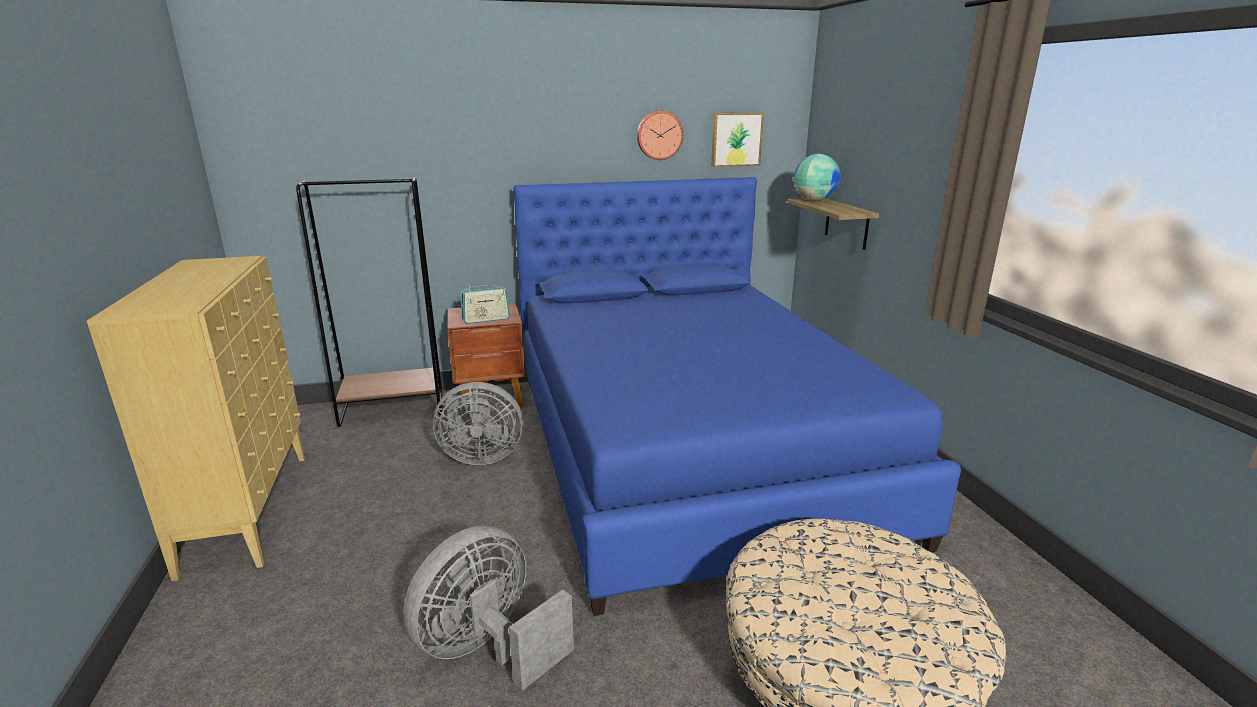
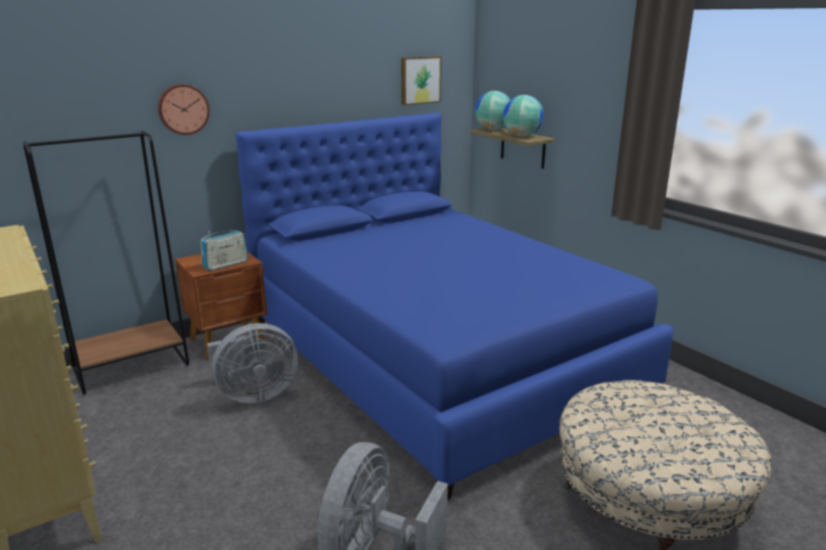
camera: 20 degrees left, 0 degrees up
wall clock [637,111,683,160] -> wall clock moved to [158,84,210,135]
none -> globe [503,95,544,137]

